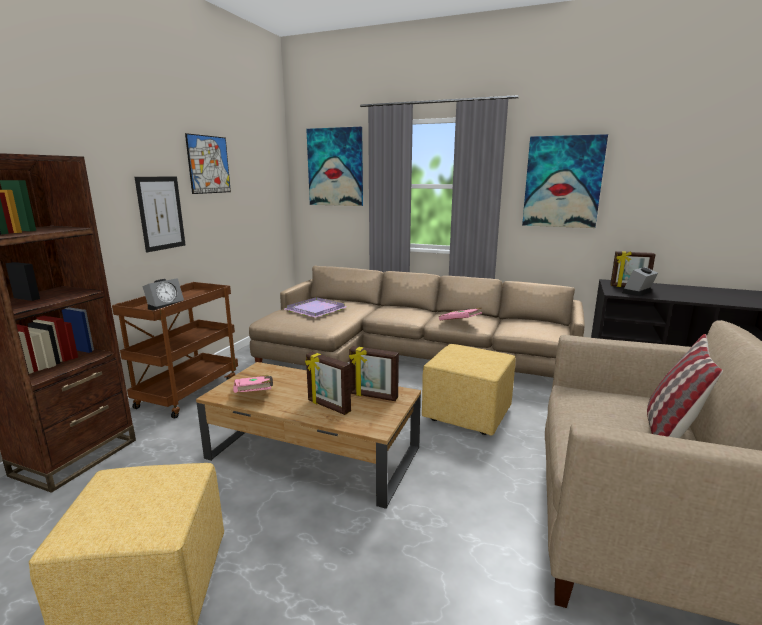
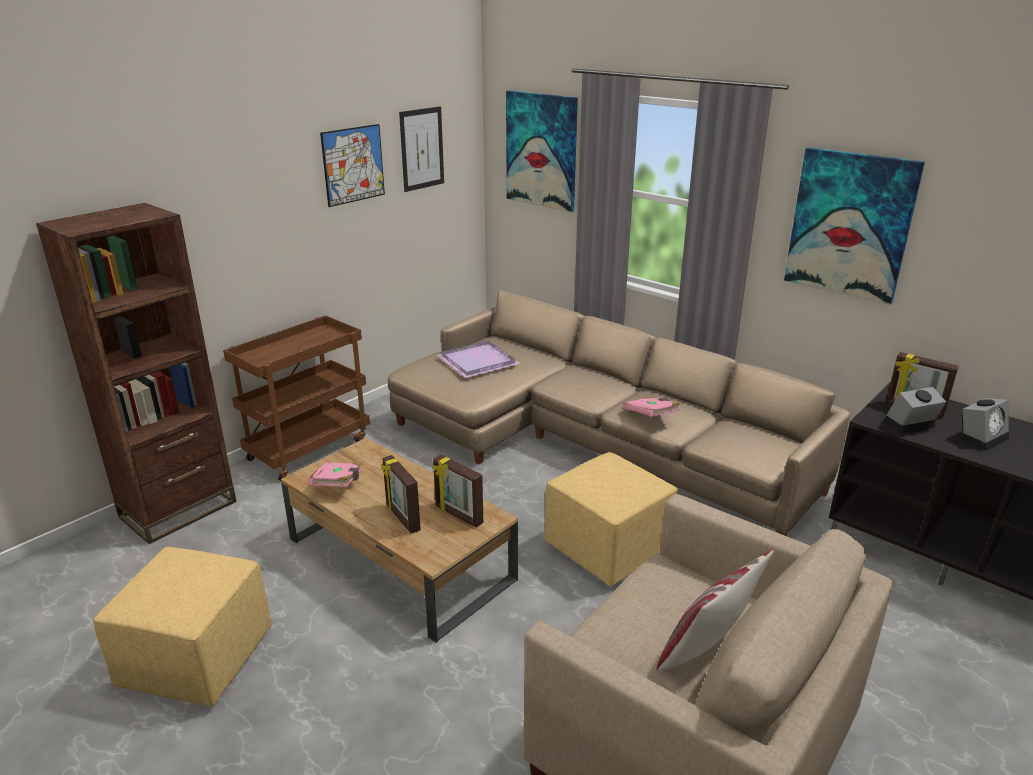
camera: 20 degrees right, 10 degrees up
picture [135,177,185,252] -> picture moved to [399,106,444,192]
alarm clock [142,278,184,311] -> alarm clock moved to [959,398,1009,451]

